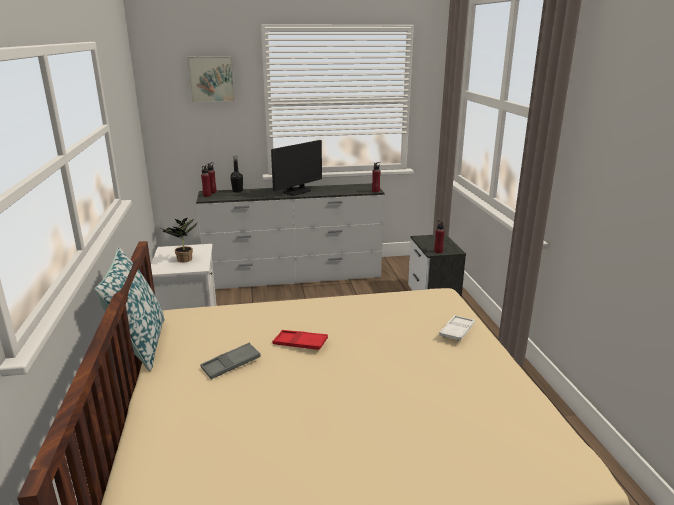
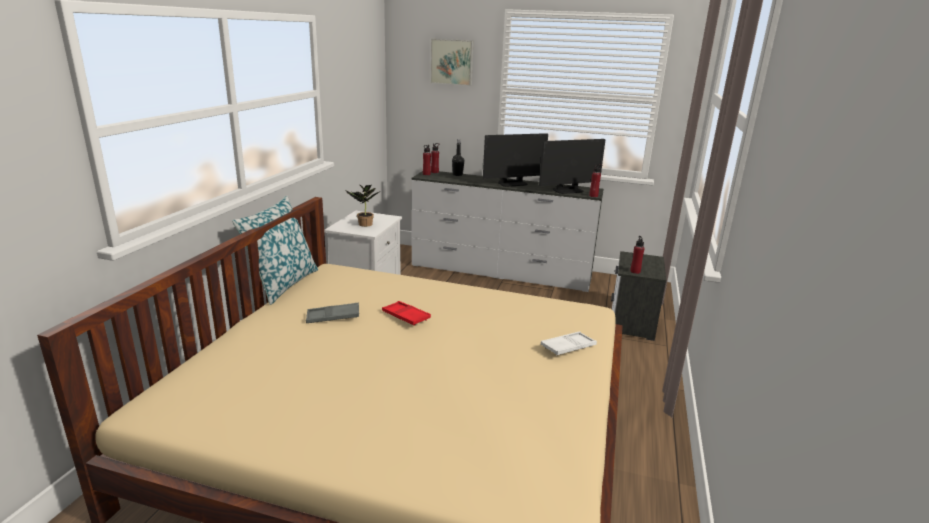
camera: 25 degrees right, 0 degrees up
none -> monitor [539,139,605,194]

